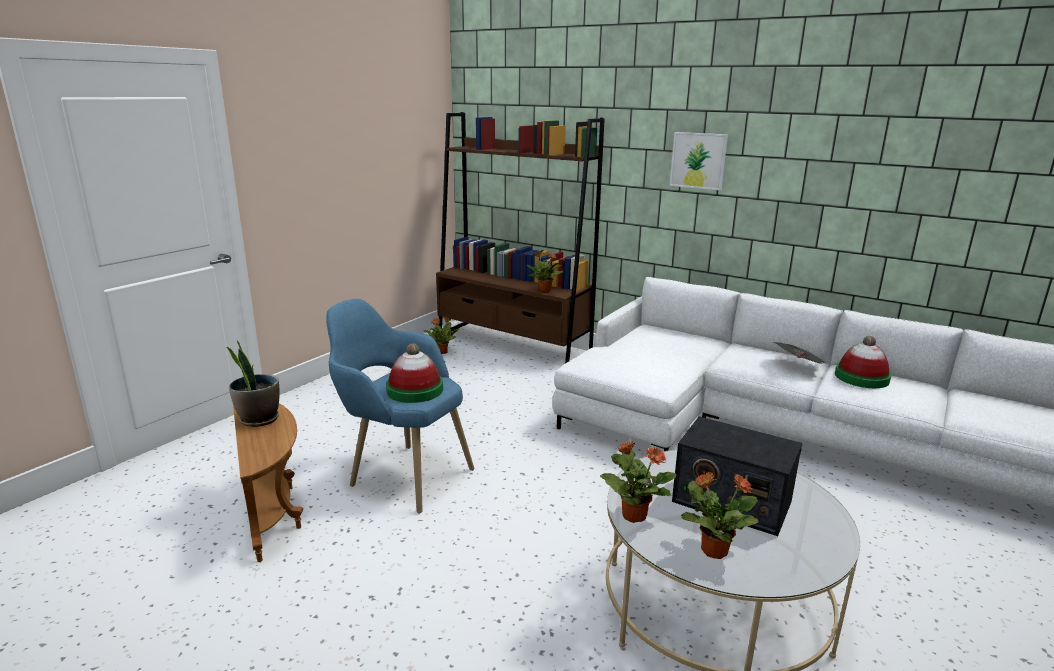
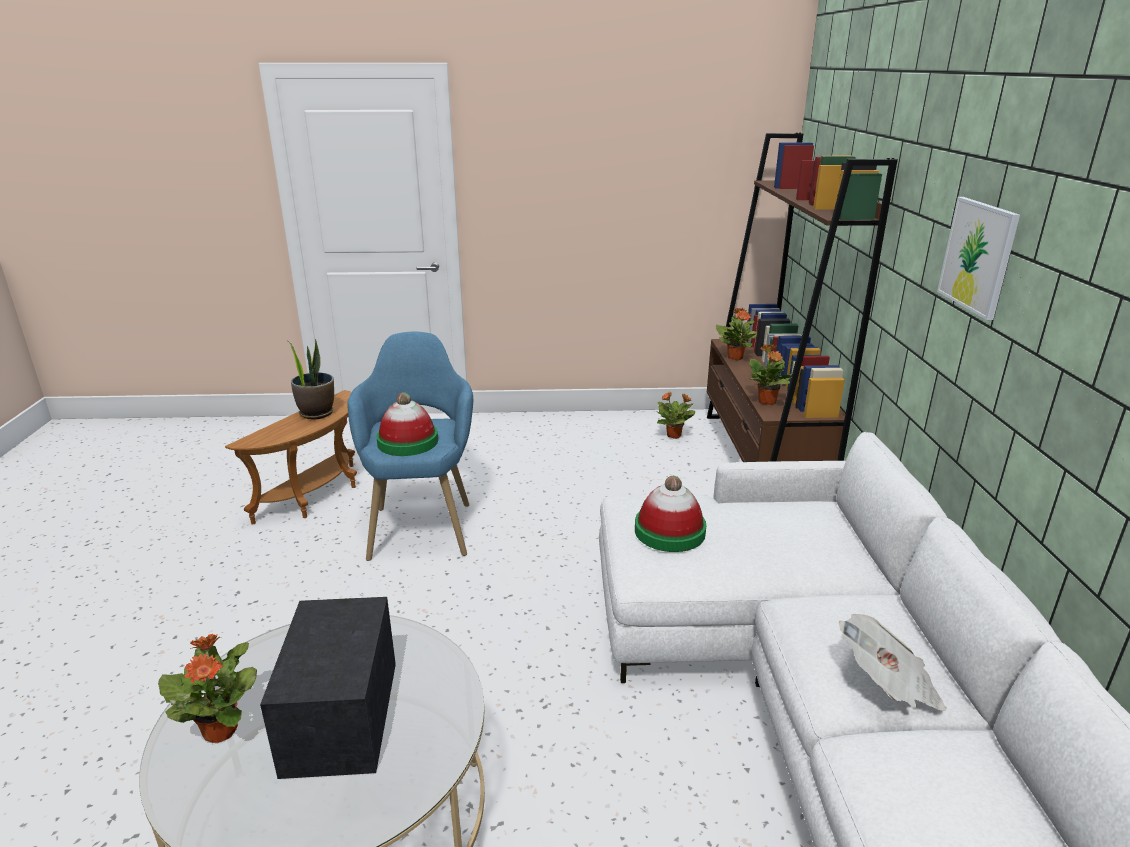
camera: 55 degrees right, 5 degrees up
potted plant [600,440,677,523] -> potted plant moved to [716,308,757,360]
hat [835,336,891,388] -> hat moved to [635,476,707,552]

